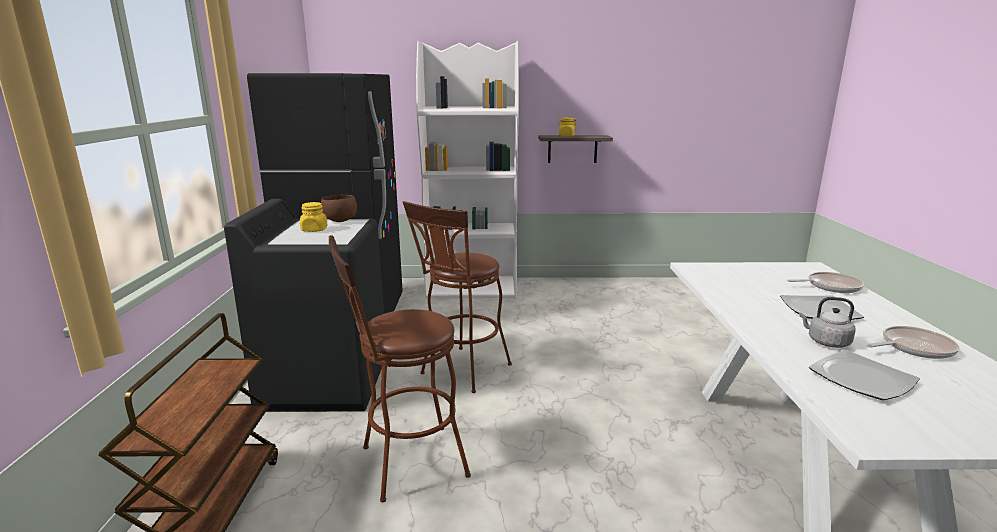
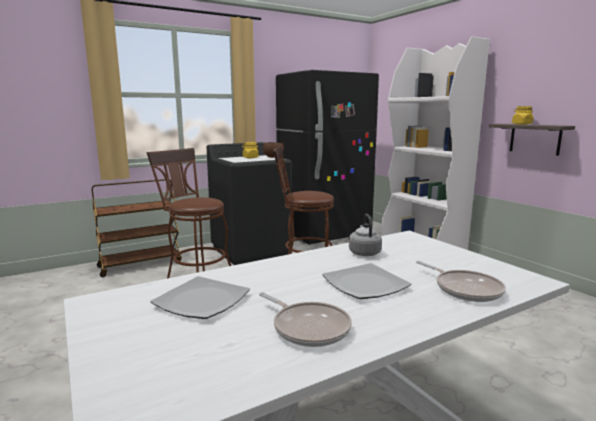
camera: 60 degrees right, 5 degrees down
grey kettle [799,297,856,348] -> grey kettle moved to [349,214,382,256]

